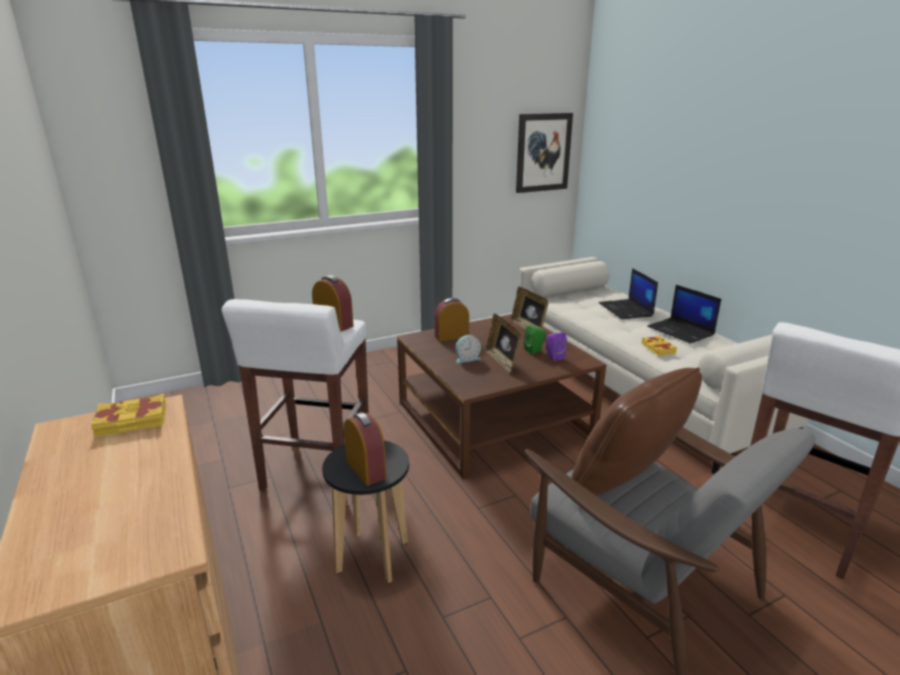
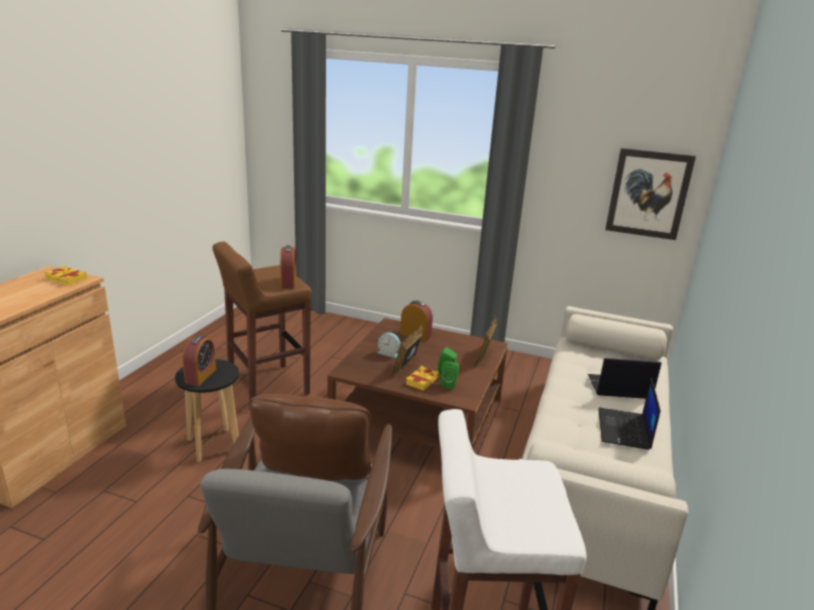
camera: 45 degrees right, 0 degrees up
white stool [221,299,369,491] -> brown stool [212,242,312,400]
purple speaker [546,332,567,361] -> green speaker [440,361,459,389]
laptop [599,268,658,319] -> laptop turned 60 degrees clockwise [588,358,662,399]
yellow book [641,336,677,356] -> yellow book moved to [406,366,439,391]

